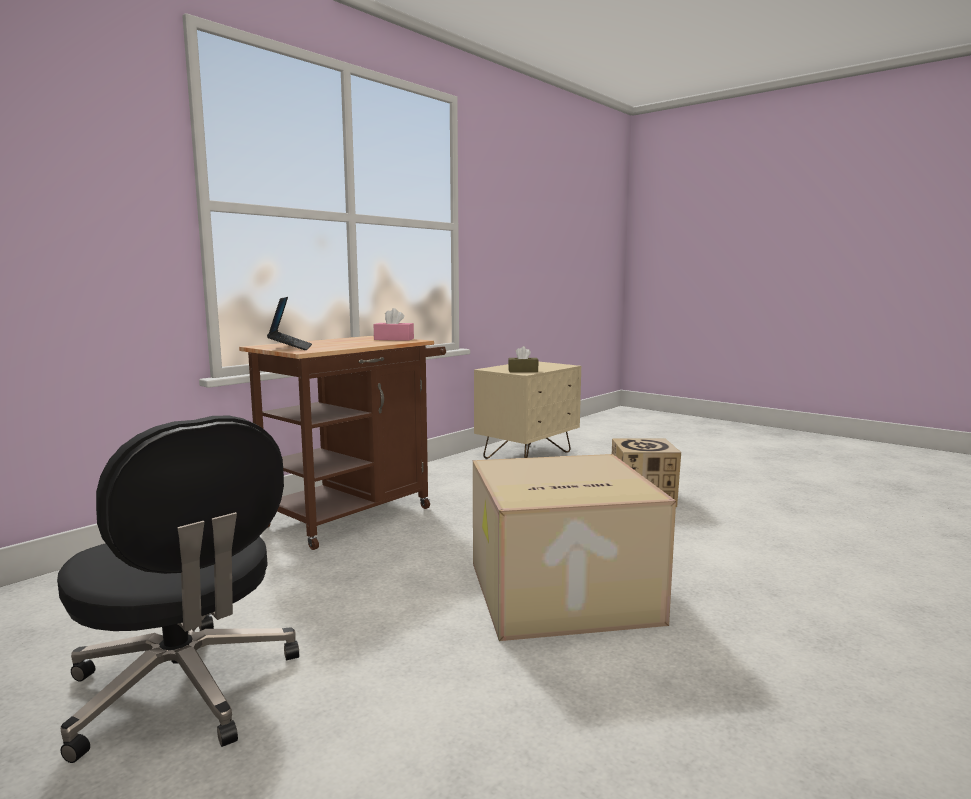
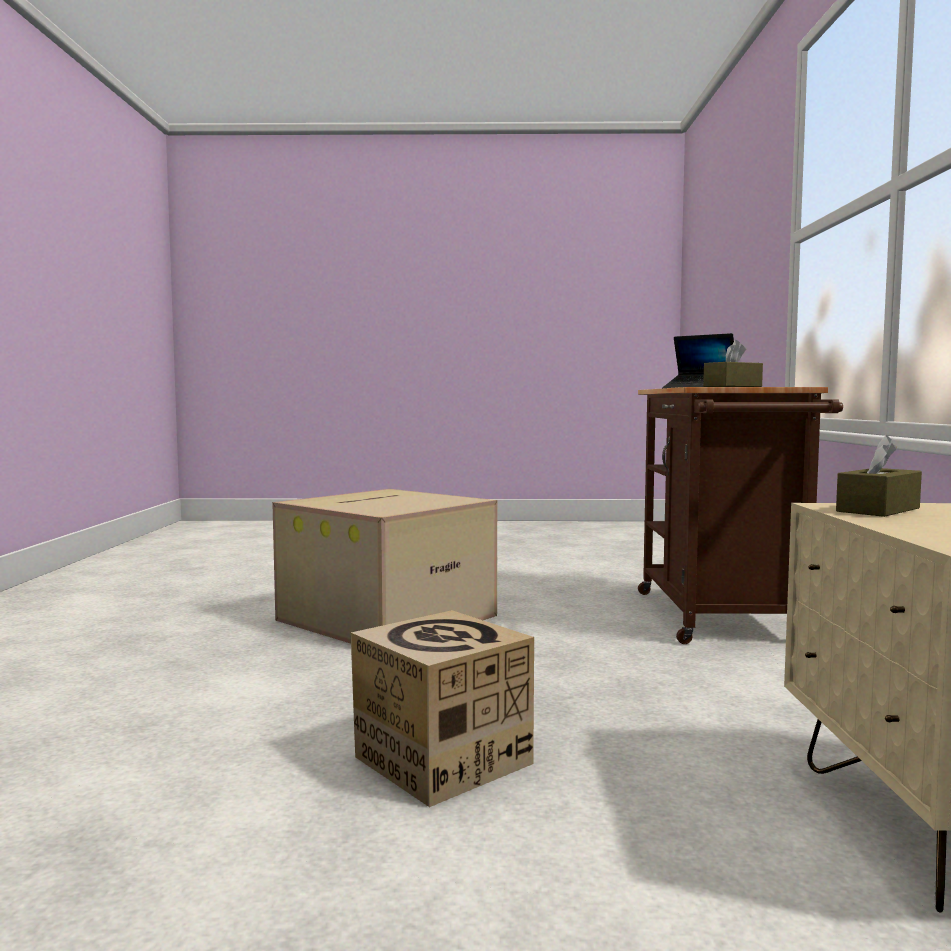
camera: 140 degrees right, 5 degrees down
black office chair [57,415,299,763] -> none
pink tissue box [374,308,414,341] -> brown tissue box [703,340,763,387]

